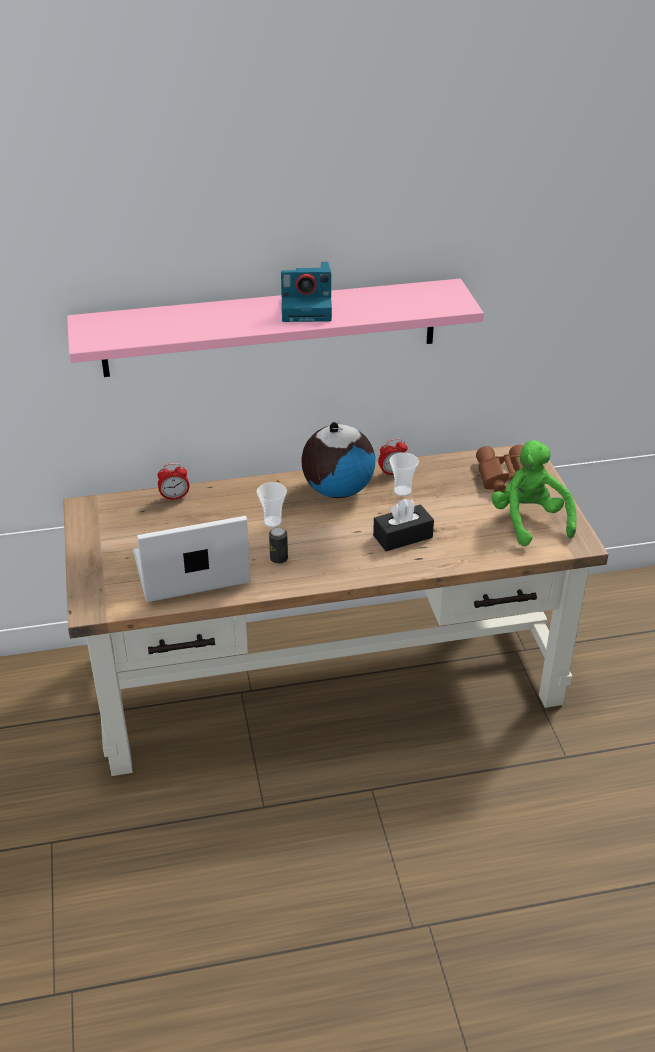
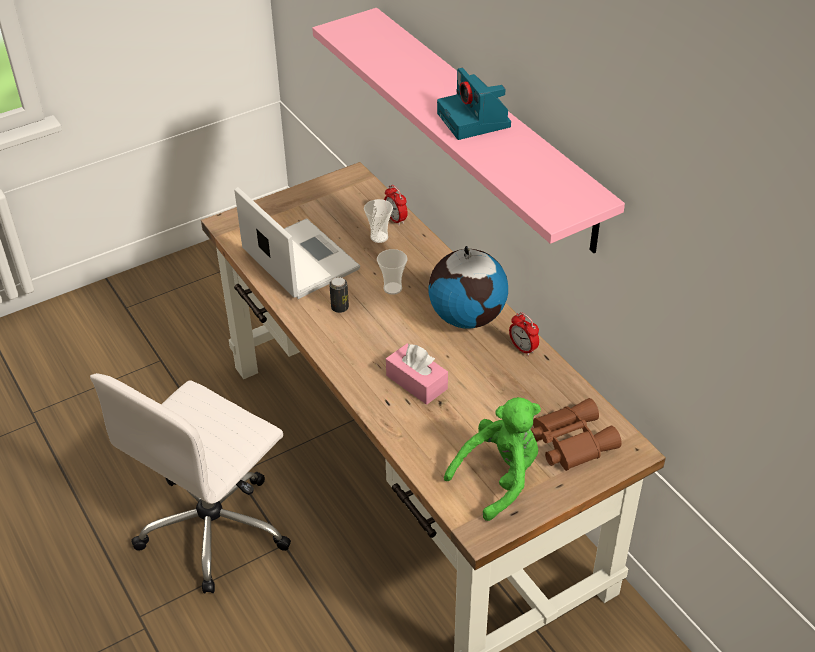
camera: 70 degrees right, 5 degrees up
black tissue box [373,499,434,551] -> pink tissue box [386,344,448,405]
cup [390,453,419,496] -> cup moved to [364,199,393,243]
none -> white office chair [90,373,291,593]

